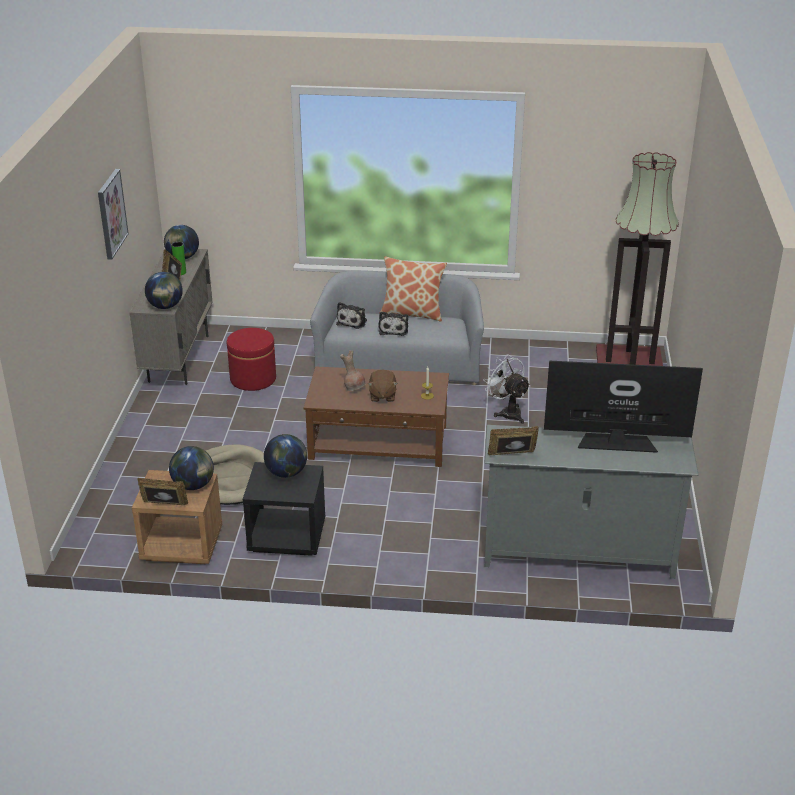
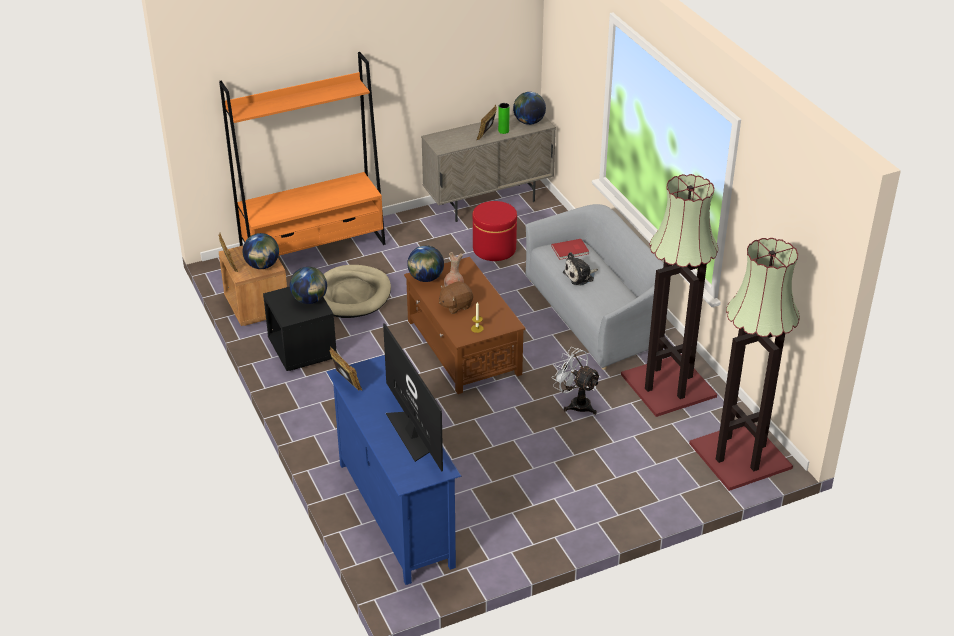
camera: 60 degrees right, 5 degrees up
picture [98,169,129,260] -> none
globe [145,272,183,309] -> globe moved to [407,245,444,282]
plush toy [336,302,367,329] -> red book [551,239,589,260]
pillow [379,256,447,322] -> none
white fan [483,354,531,424] -> white fan turned 75 degrees counterclockwise [551,347,601,415]
grey tv stand [484,425,699,579] -> blue tv stand [327,355,461,585]
none -> orange bookcase [219,52,386,256]
none -> floor lamp [621,174,718,417]

